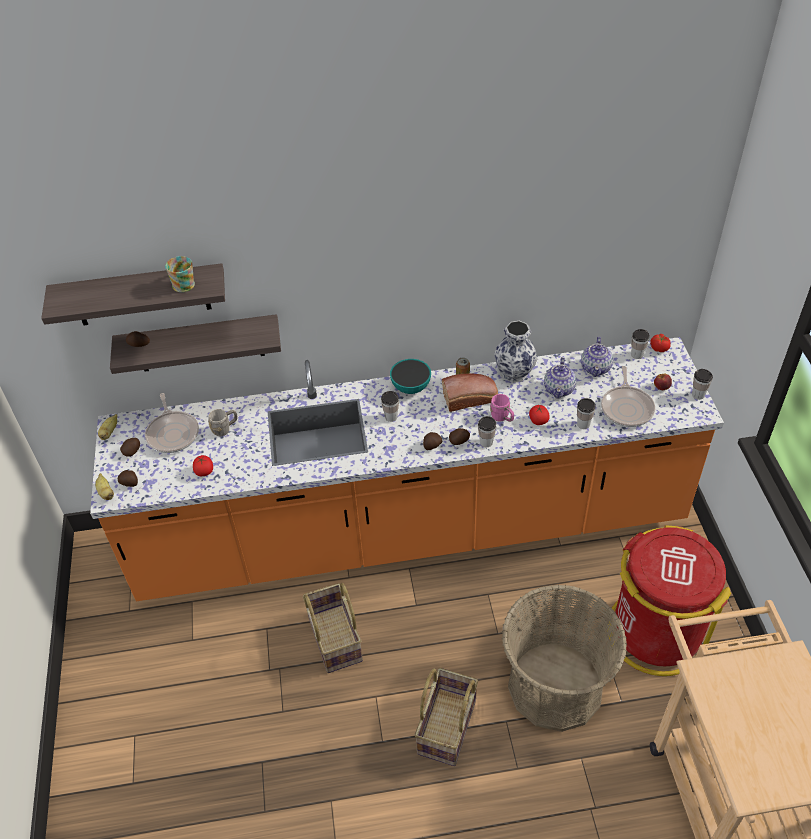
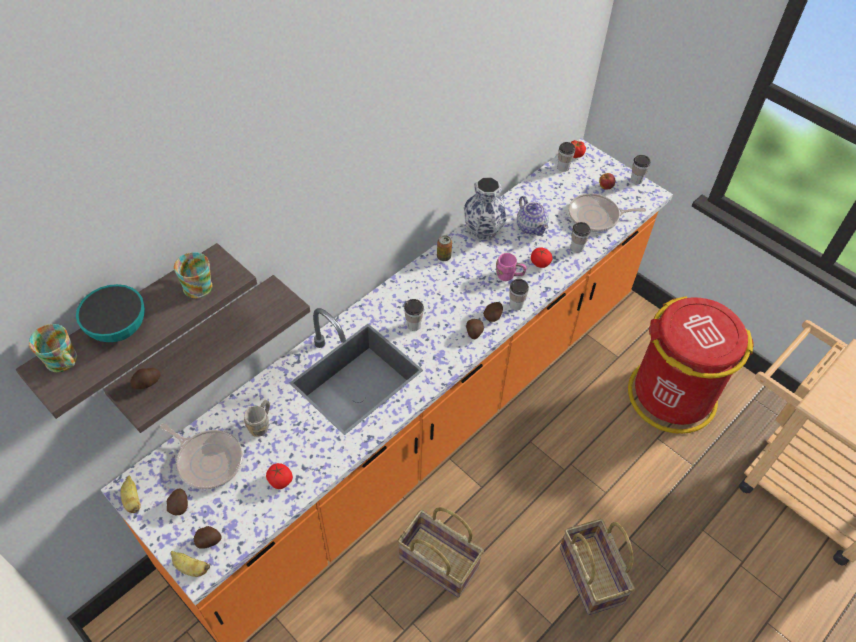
camera: 40 degrees left, 5 degrees up
bowl [390,359,431,394] -> bowl moved to [76,284,145,342]
bread [442,373,498,412] -> none
basket [502,584,627,732] -> none
teapot [581,336,613,377] -> none
frying pan [601,366,655,427] -> frying pan turned 120 degrees clockwise [568,193,646,232]
none -> mug [29,324,77,372]

